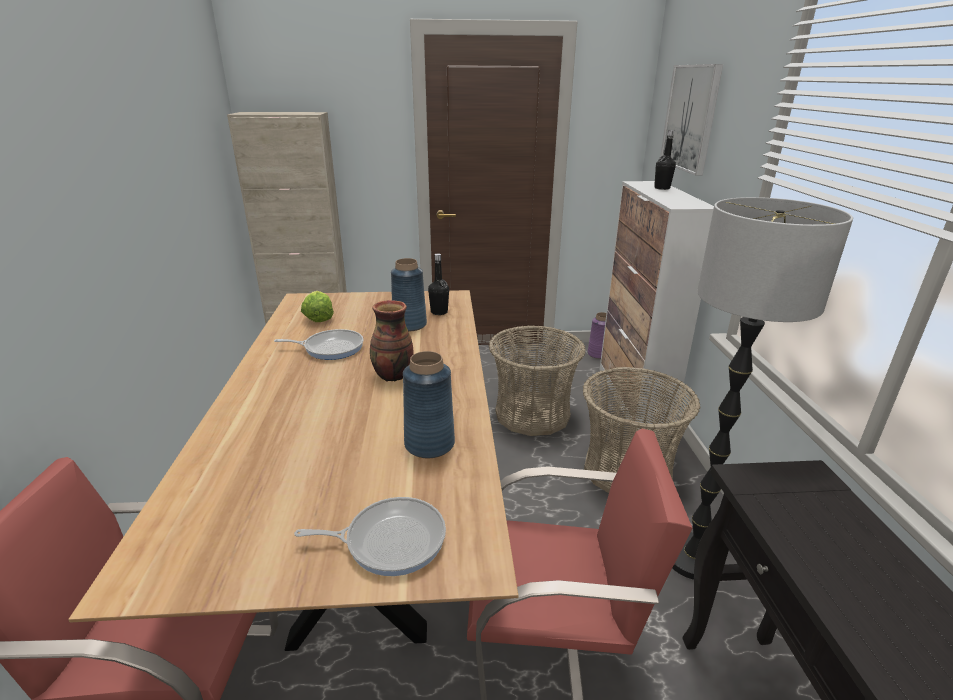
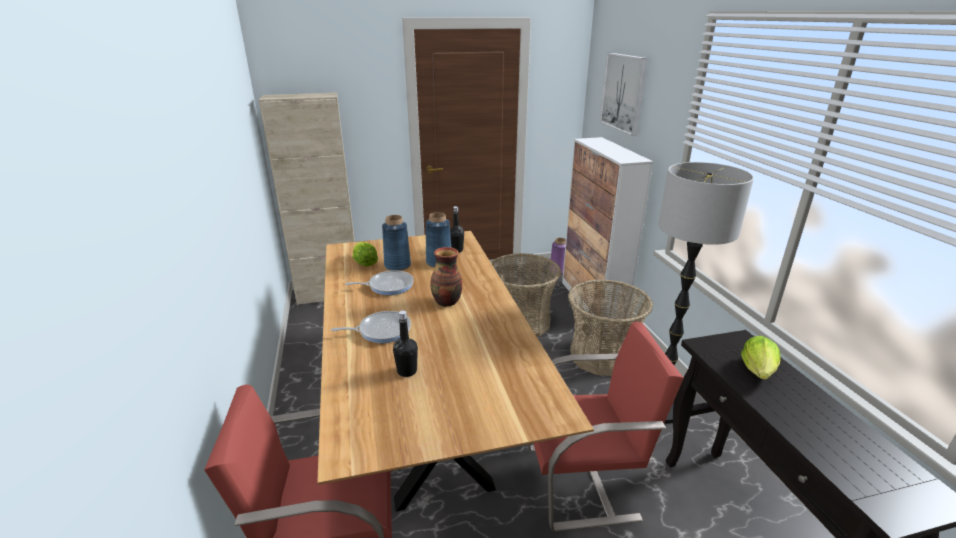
camera: 10 degrees left, 0 degrees up
frying pan [294,497,446,576] -> frying pan moved to [331,311,411,343]
blue vase [403,351,455,458] -> blue vase moved to [382,215,411,271]
black bottle [654,130,676,190] -> black bottle moved to [393,311,418,377]
none -> lettuce [741,336,781,380]

